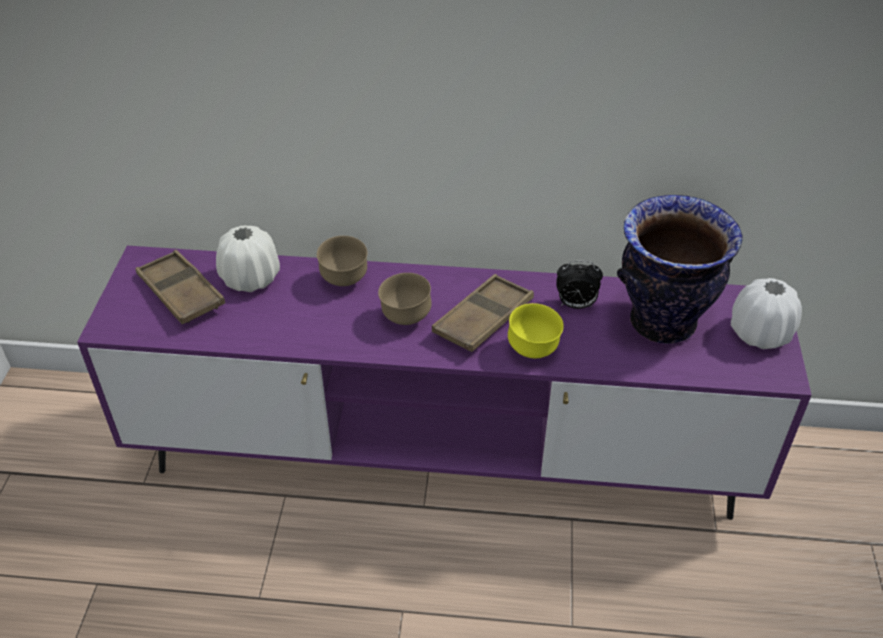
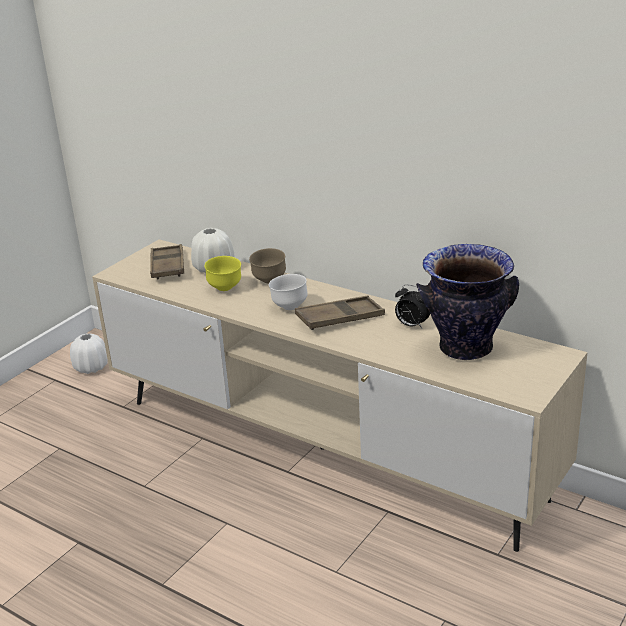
camera: 30 degrees right, 15 degrees down
purple tv stand [77,246,812,520] -> beige tv stand [92,239,588,552]
brown bowl [378,273,432,325] -> white bowl [269,274,308,310]
yellow bowl [508,303,564,358] -> yellow bowl moved to [205,256,241,291]
white vase [731,278,802,349] -> white vase moved to [70,333,108,374]

